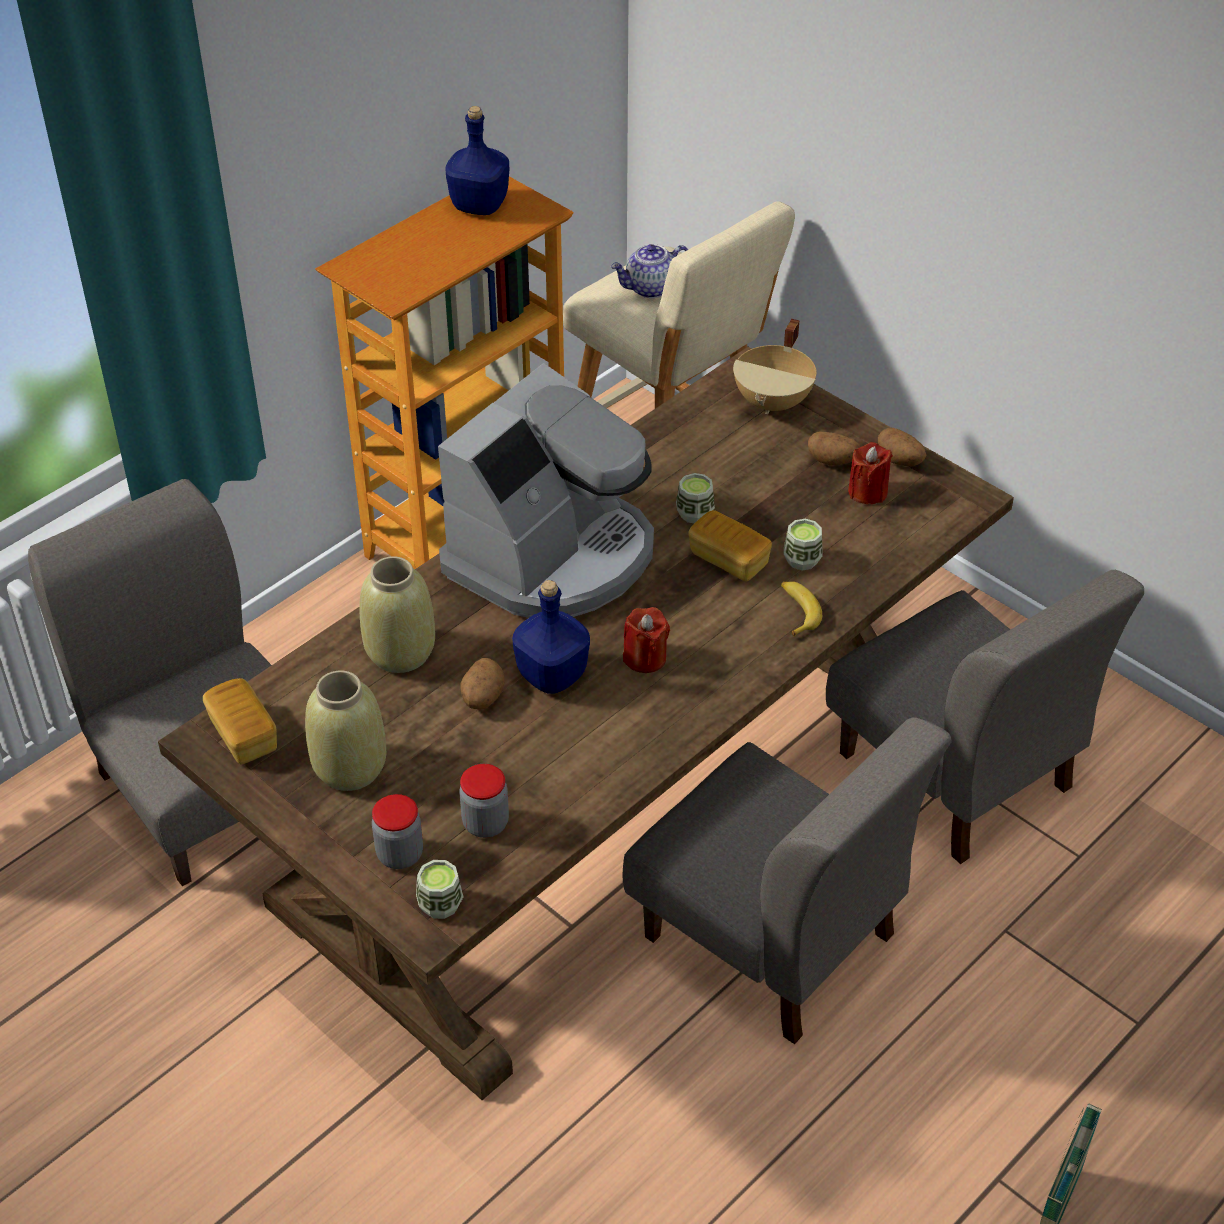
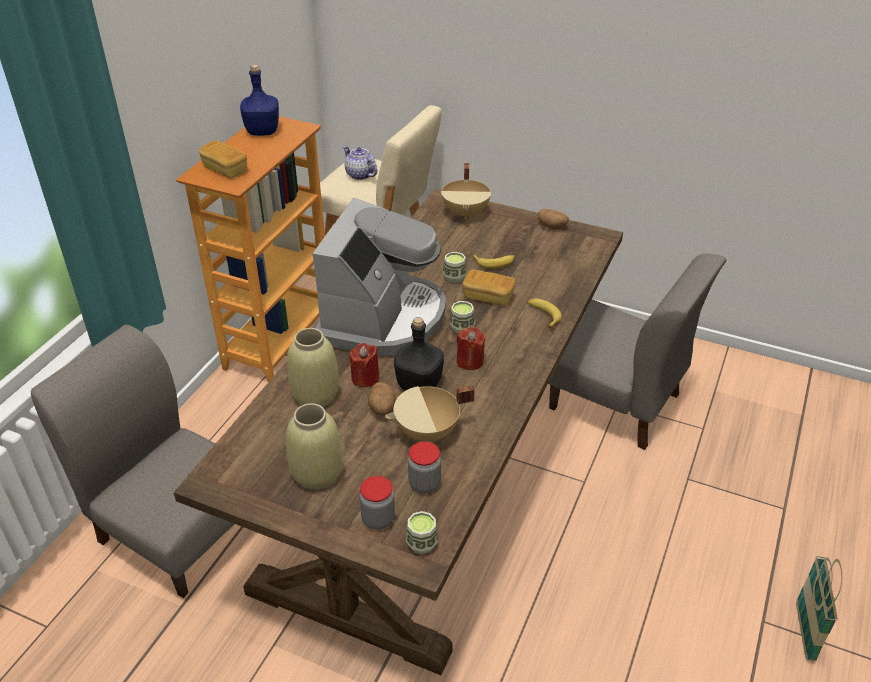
camera: 20 degrees left, 5 degrees down
bread [203,678,277,764] -> bread moved to [199,140,248,179]
blue bottle [512,580,590,694] -> black bottle [394,317,444,391]
teapot [611,244,688,298] -> teapot turned 90 degrees clockwise [343,146,377,180]
grey chair [622,718,952,1044] -> none
cup [784,519,822,570] -> cup moved to [449,301,475,334]
potato [808,432,860,466] -> none
red candle [848,442,893,504] -> red candle moved to [350,343,379,387]
none -> beige cooking pot [385,385,475,443]
none -> banana [472,254,515,269]

